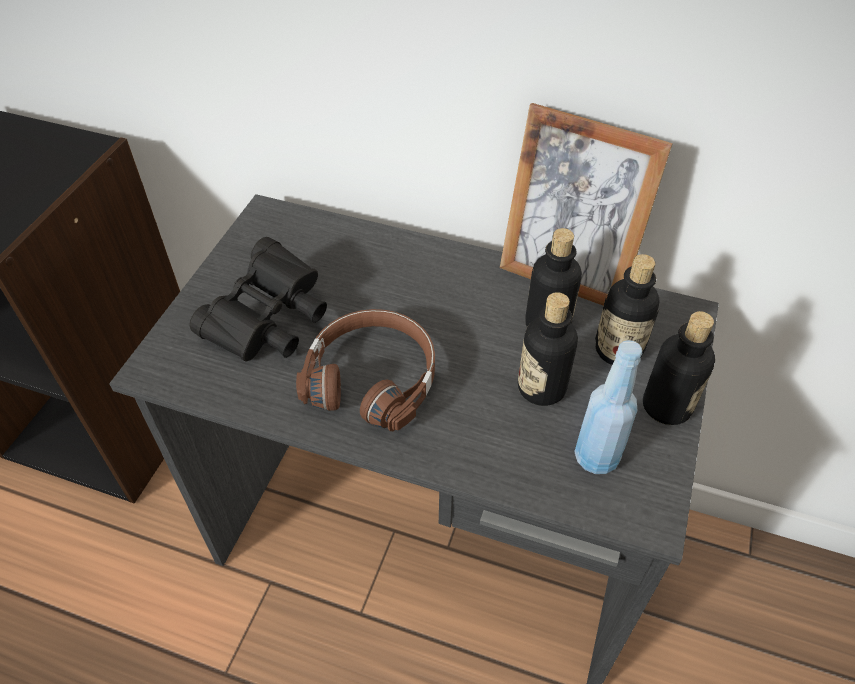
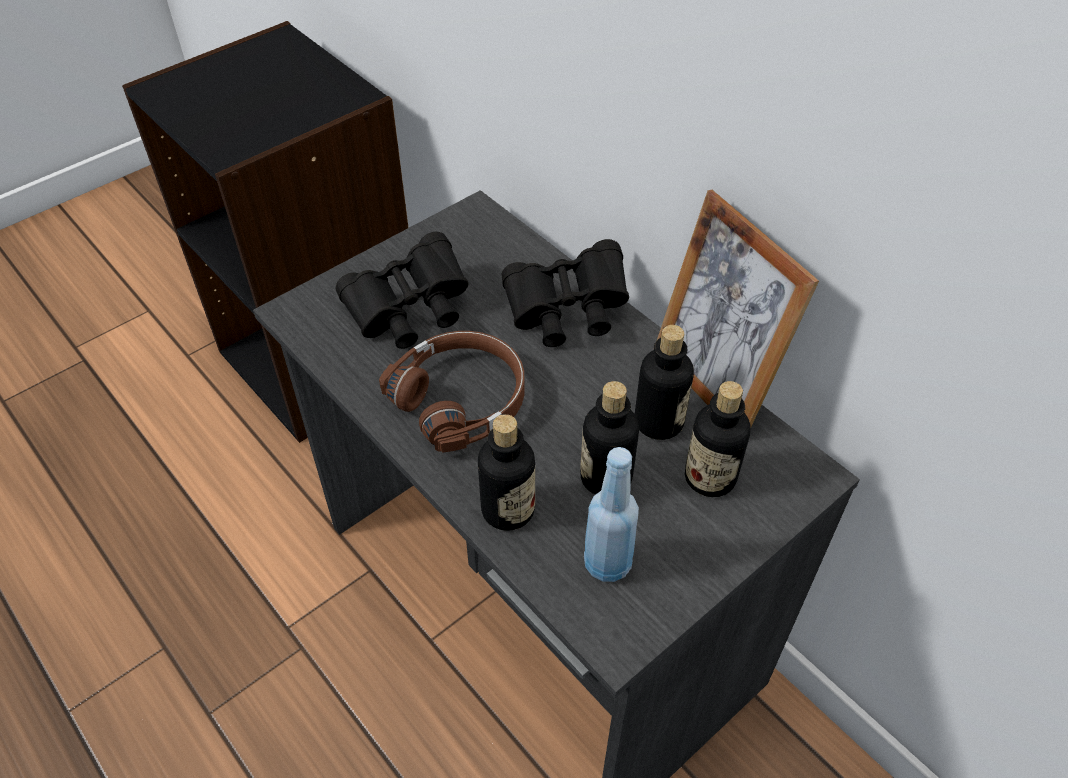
camera: 30 degrees right, 0 degrees up
bottle [643,311,715,425] -> bottle moved to [478,414,535,531]
none -> black binoculars [501,239,629,347]

